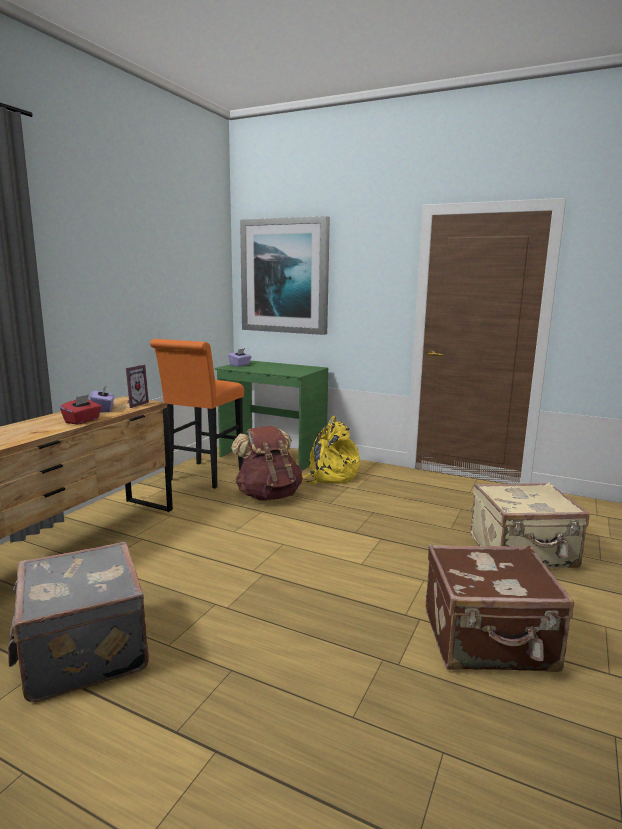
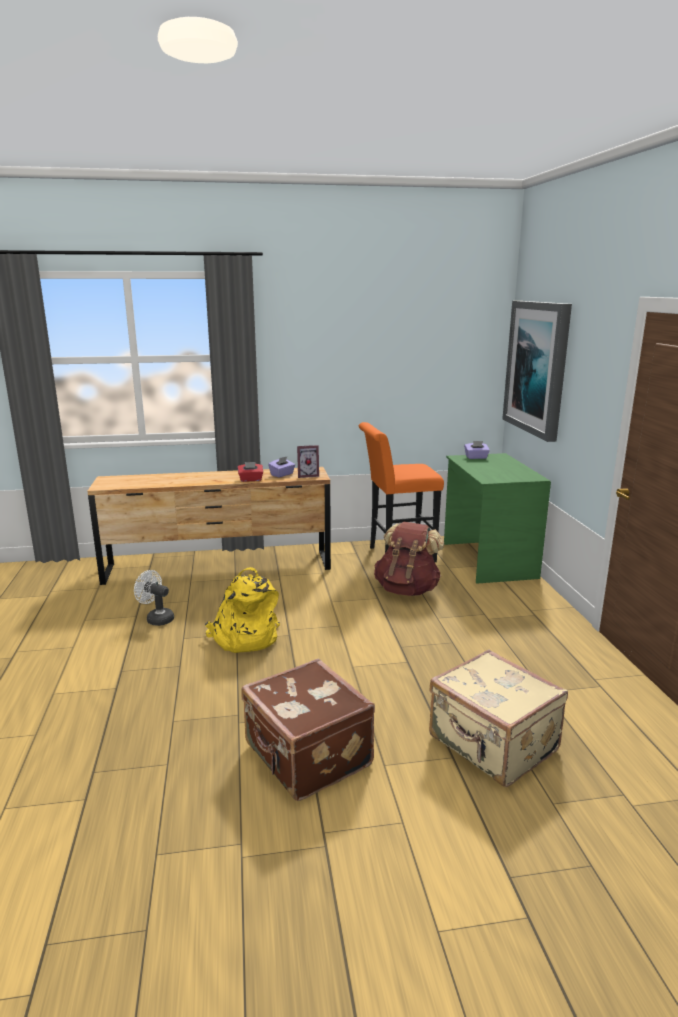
camera: 55 degrees right, 5 degrees up
grey suitcase [8,542,149,702] -> white fan [134,570,174,626]
yellow backpack [302,415,360,484] -> yellow backpack moved to [205,567,280,653]

